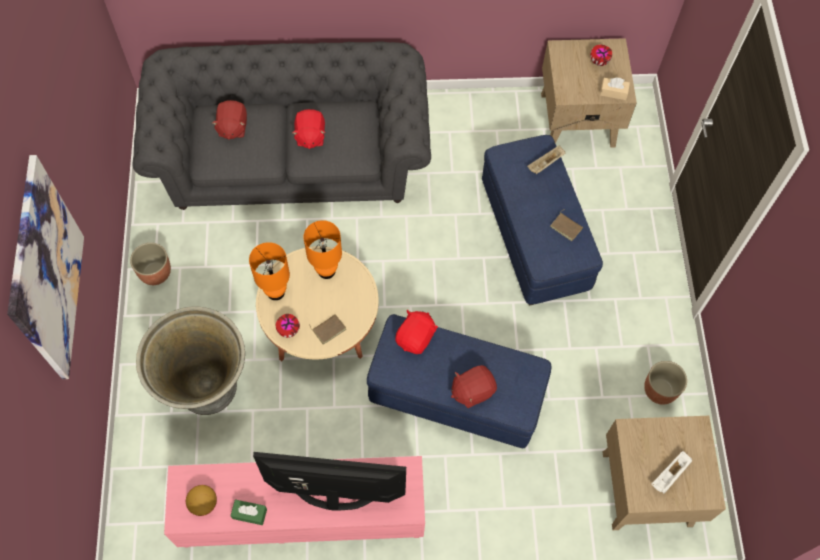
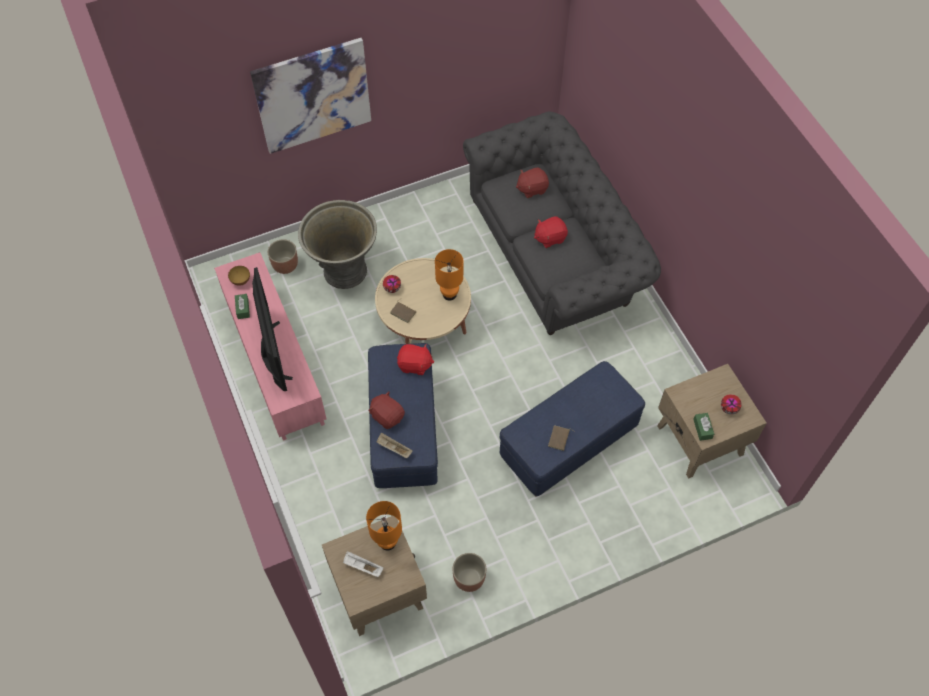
camera: 70 degrees right, 5 degrees down
planter [130,243,171,285] -> planter moved to [268,240,298,274]
orange table lamp [249,242,290,300] -> orange table lamp moved to [366,501,402,551]
beige tray [527,145,565,174] -> beige tray moved to [376,433,413,458]
beige tissue box [600,77,630,100] -> green tissue box [693,413,714,441]

